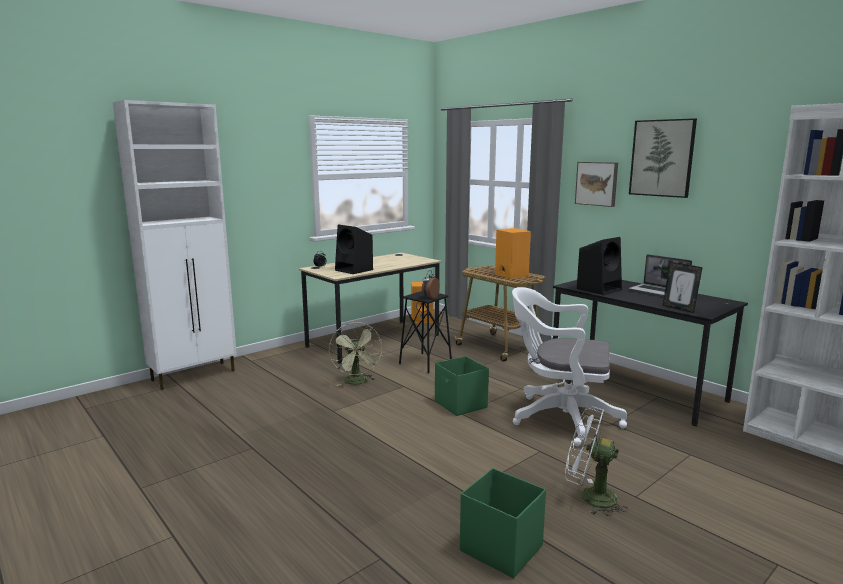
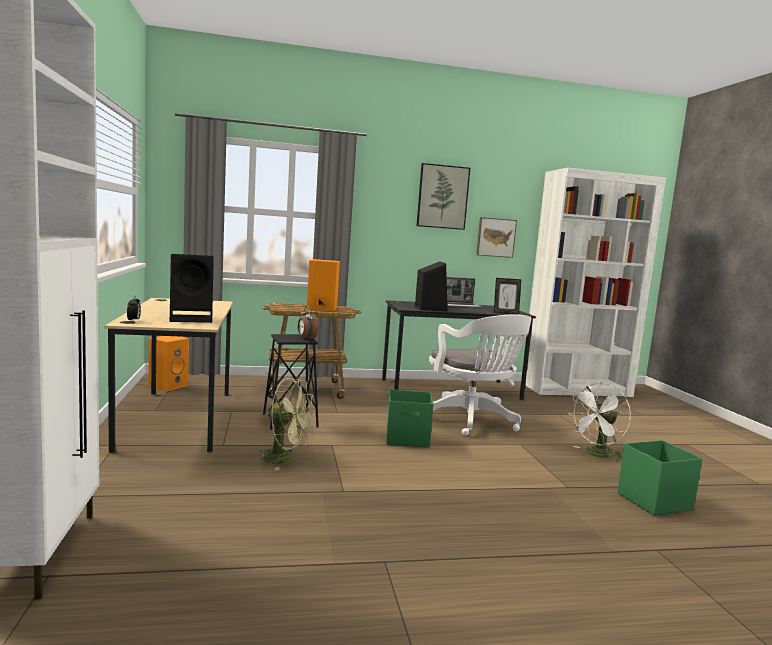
camera: 60 degrees left, 5 degrees down
white office chair [512,287,627,446] -> white office chair turned 75 degrees counterclockwise [429,314,532,436]
picture [575,162,618,207] -> picture moved to [476,217,517,258]

